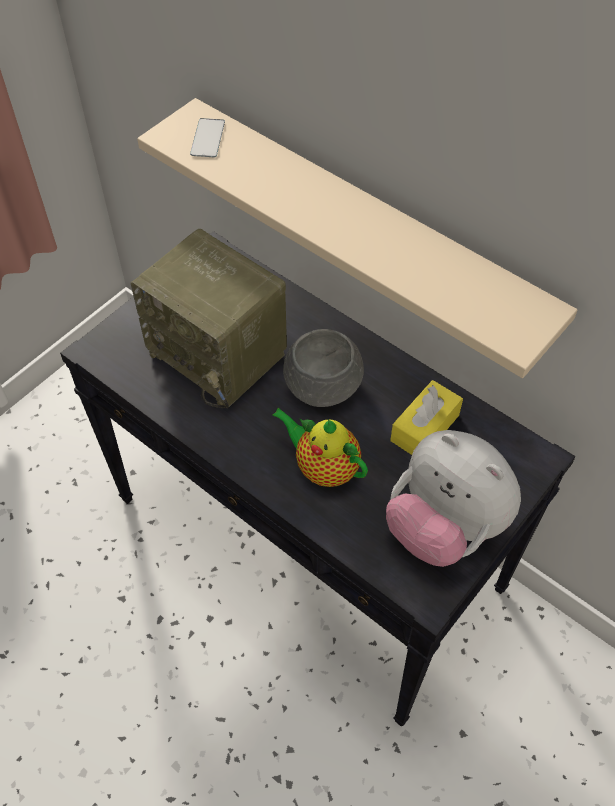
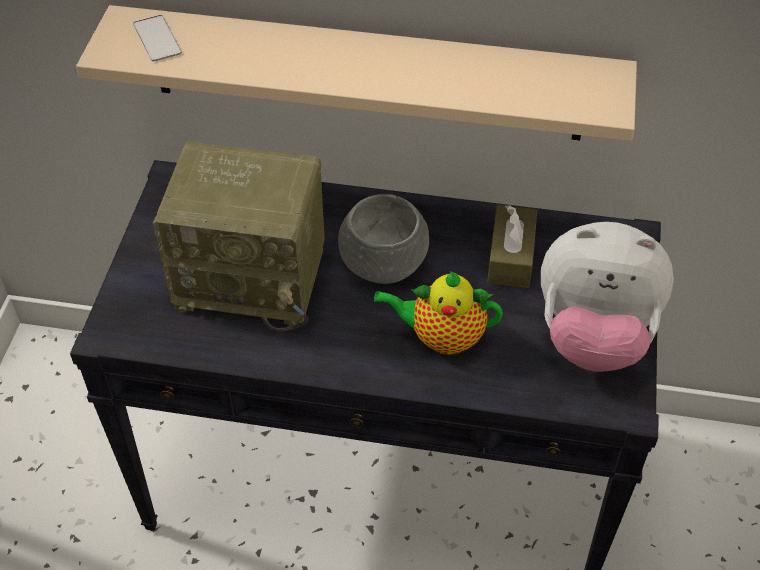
camera: 30 degrees left, 5 degrees down
yellow tissue box [390,380,463,455] -> brown tissue box [487,205,537,288]

